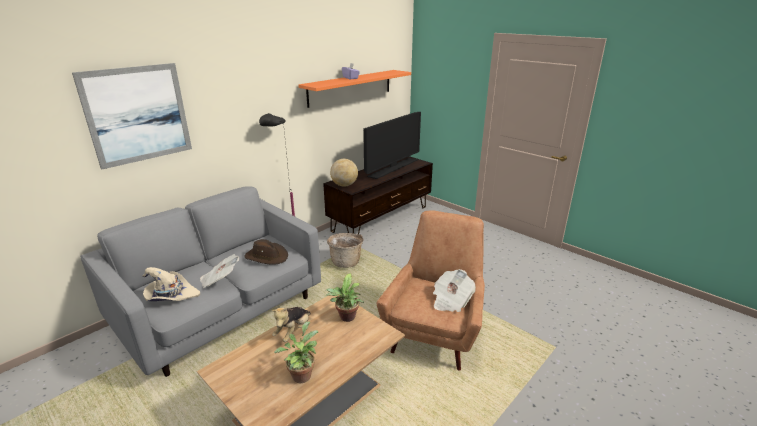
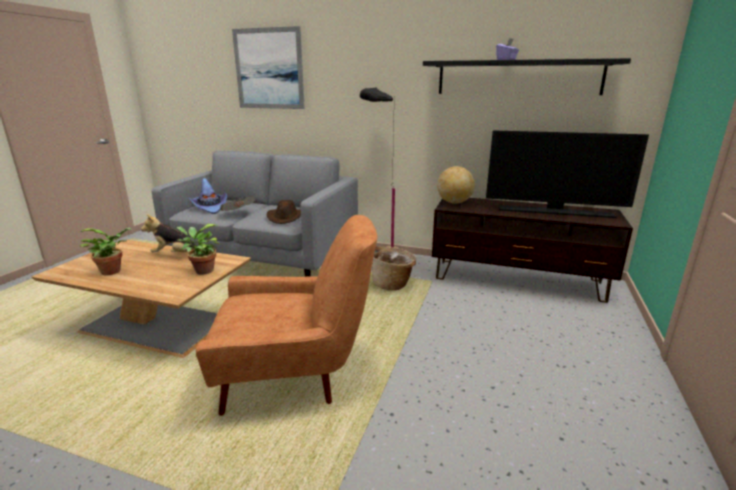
camera: 65 degrees right, 5 degrees down
beige hat [142,267,200,301] -> purple hat [189,178,227,214]
orange shelf [298,70,411,108] -> black shelf [423,58,631,95]
newspaper [433,269,476,312] -> none

